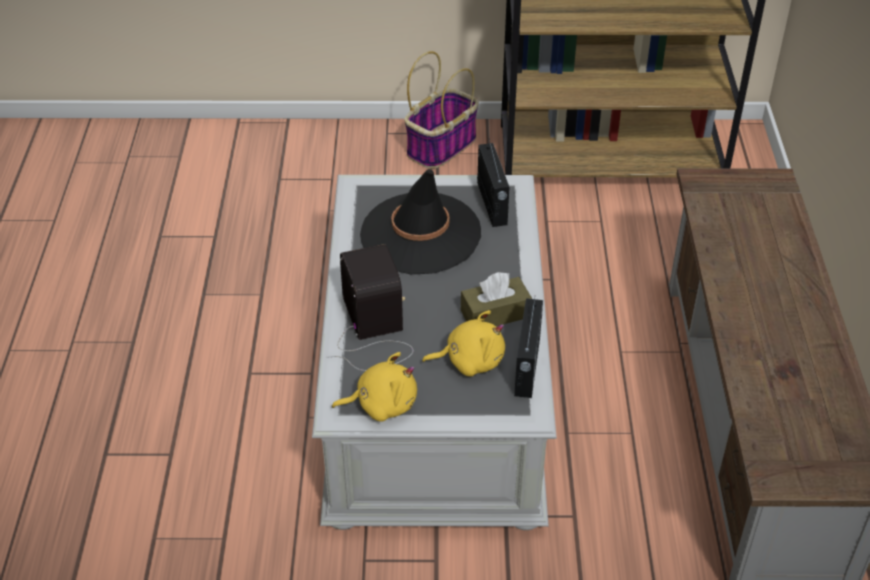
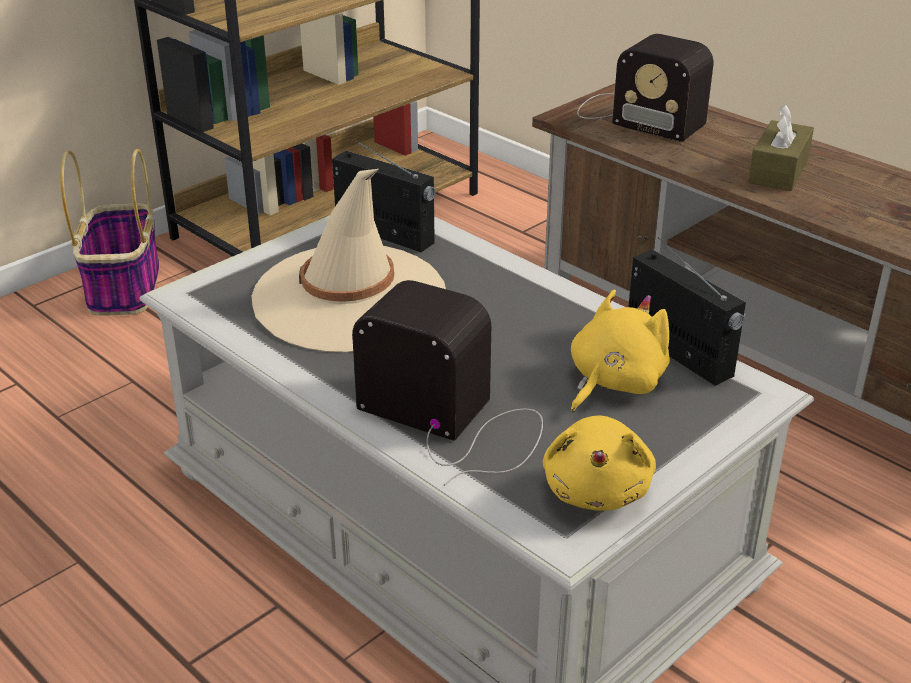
camera: 45 degrees left, 10 degrees down
yellow plush toy [332,352,417,422] -> yellow plush toy turned 150 degrees clockwise [543,416,656,511]
black hat [360,169,481,274] -> beige hat [252,169,446,353]
brown tissue box [461,272,532,326] -> brown tissue box moved to [748,104,814,191]
none -> radio [577,34,713,142]

